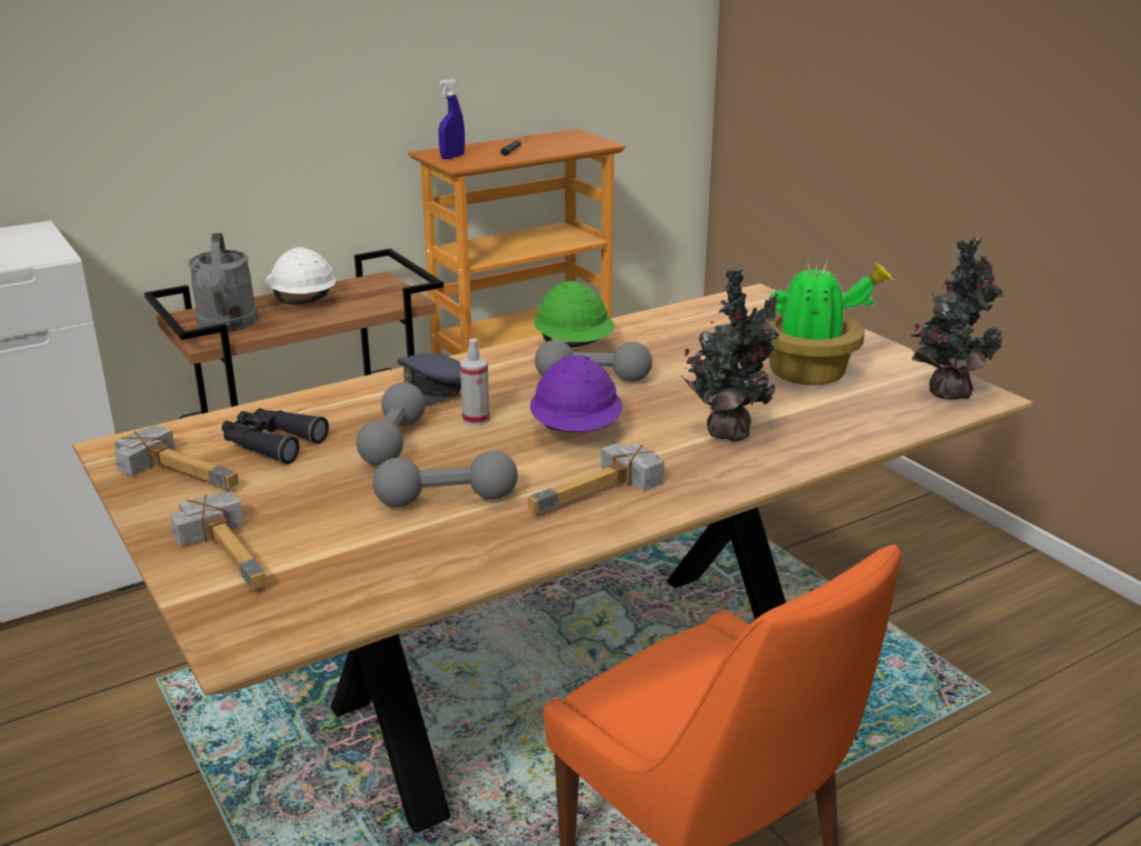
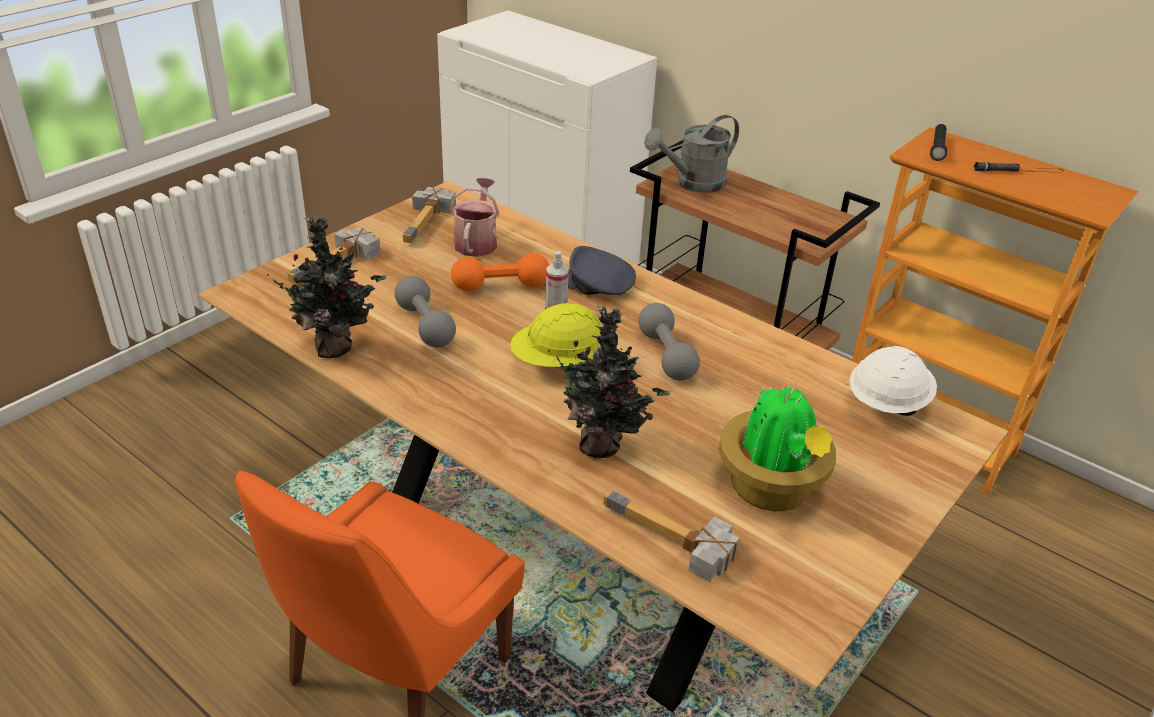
camera: 70 degrees right, 10 degrees up
black binoculars [222,408,329,464] -> watering can [450,178,499,257]
white hard hat [265,247,336,305] -> white hard hat moved to [850,346,937,416]
grey dumbbell [356,382,425,466] -> orange dumbbell [451,253,549,291]
blue spray bottle [438,79,465,159] -> black flashlight [930,124,947,161]
hammer [528,443,664,513] -> hammer moved to [604,490,740,582]
purple hard hat [530,355,623,432] -> yellow hard hat [510,303,602,373]
green hard hat [534,281,614,347] -> none
potted plant [910,237,1004,400] -> potted plant moved to [267,217,386,358]

